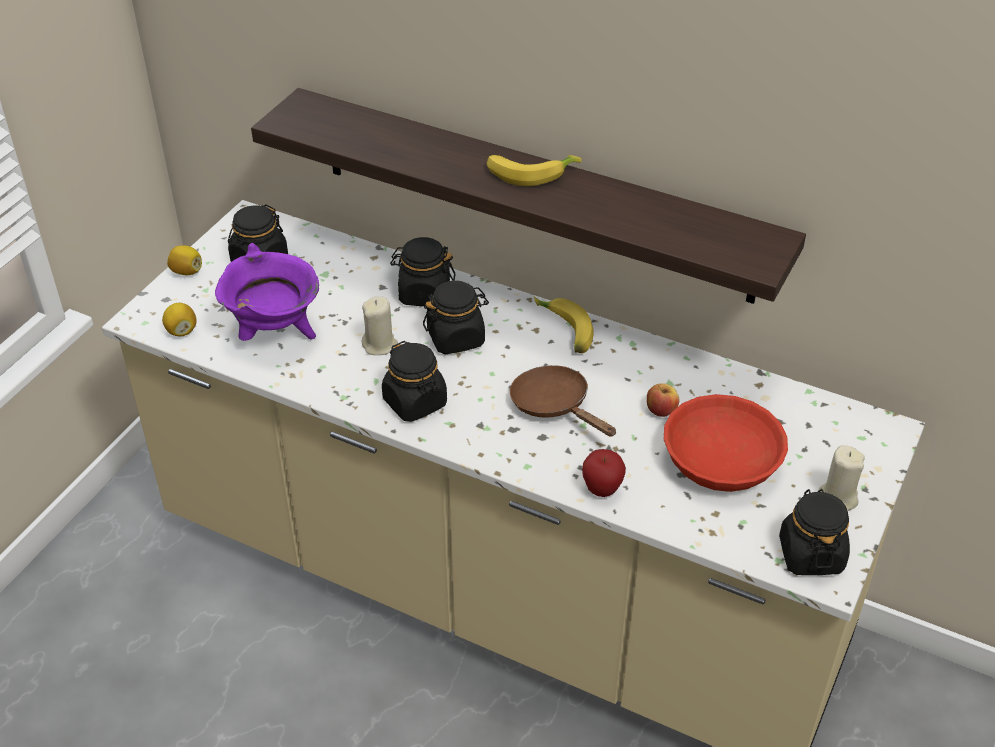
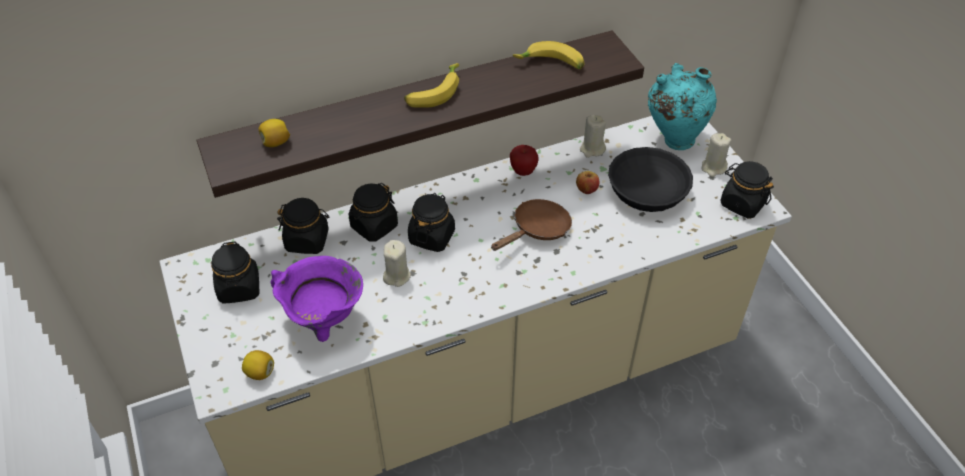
camera: 50 degrees left, 5 degrees up
lemon [167,245,202,275] -> lemon moved to [259,119,290,147]
black jar [382,341,447,422] -> black jar moved to [277,198,330,254]
brown frying pan [510,365,616,437] -> brown frying pan turned 135 degrees clockwise [491,199,572,251]
banana [534,296,594,353] -> banana moved to [513,41,585,69]
apple [582,449,626,497] -> apple moved to [510,145,539,176]
red bowl [664,394,788,492] -> black bowl [608,147,693,212]
none -> beige candle [580,115,606,158]
none -> turquoise vase [648,63,717,150]

